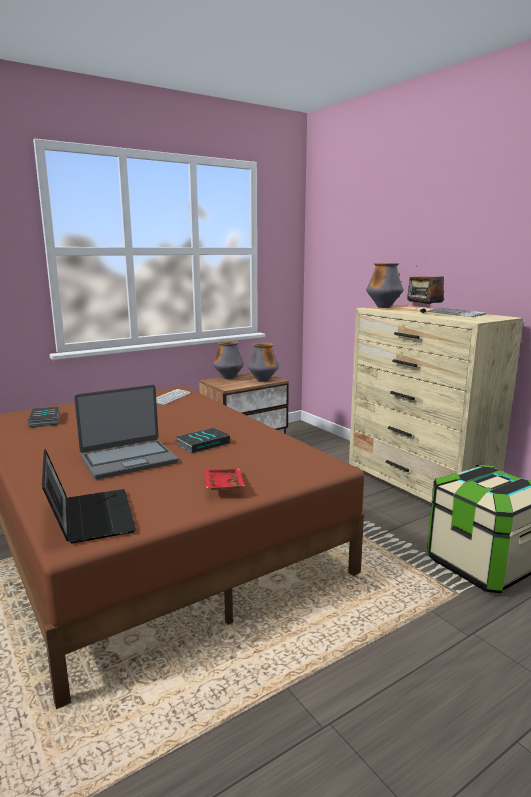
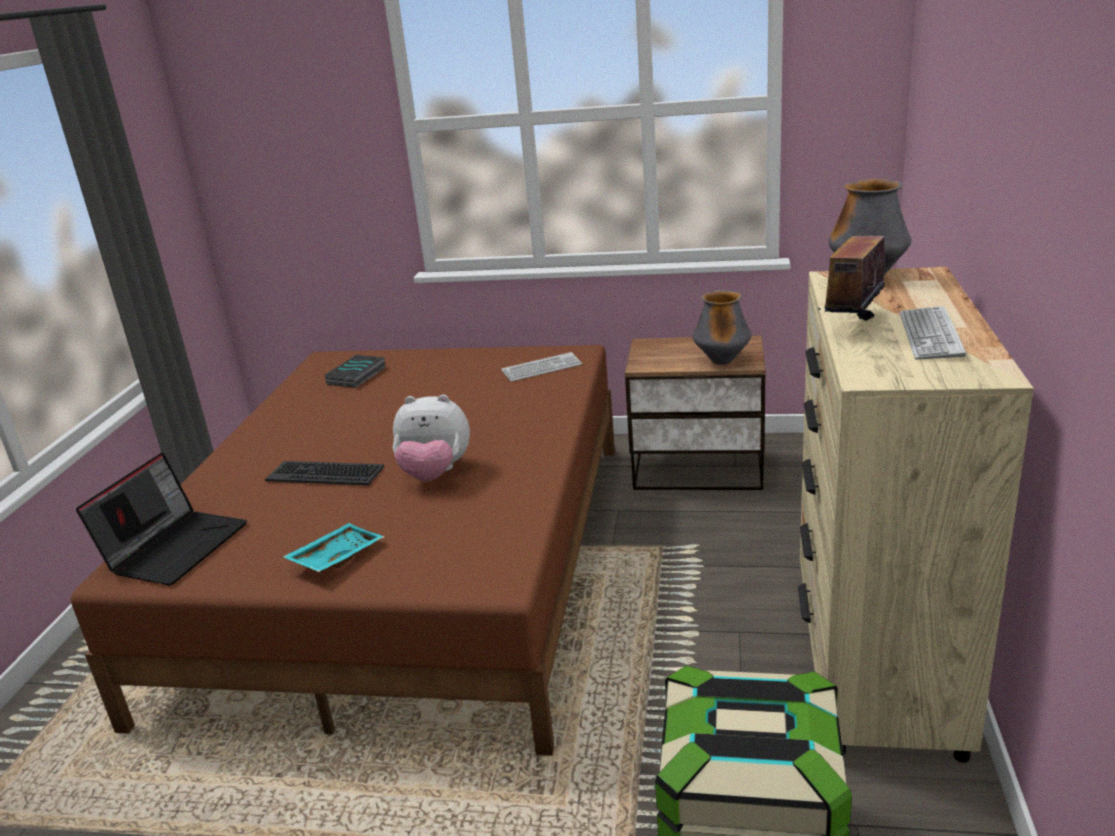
camera: 45 degrees right, 10 degrees up
laptop [74,385,178,479] -> keyboard [265,461,385,486]
book [176,427,230,453] -> plush toy [393,395,470,481]
red tray [204,468,245,490] -> turquoise tray [283,523,384,572]
vase [213,341,244,379] -> none

